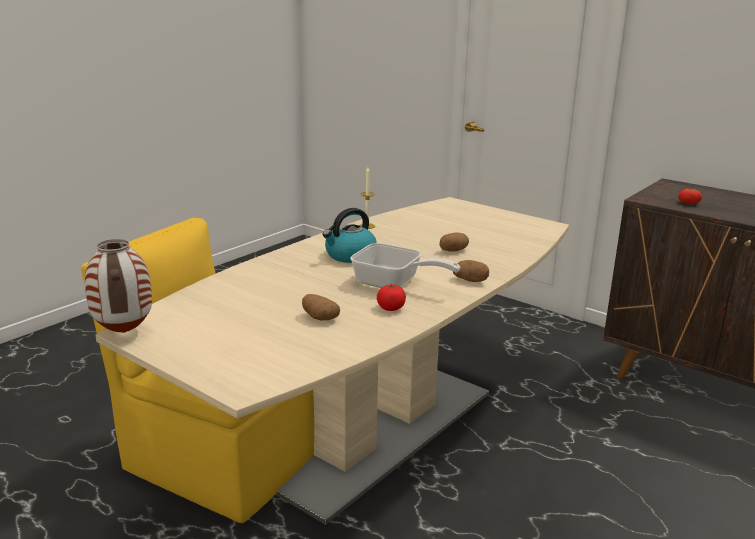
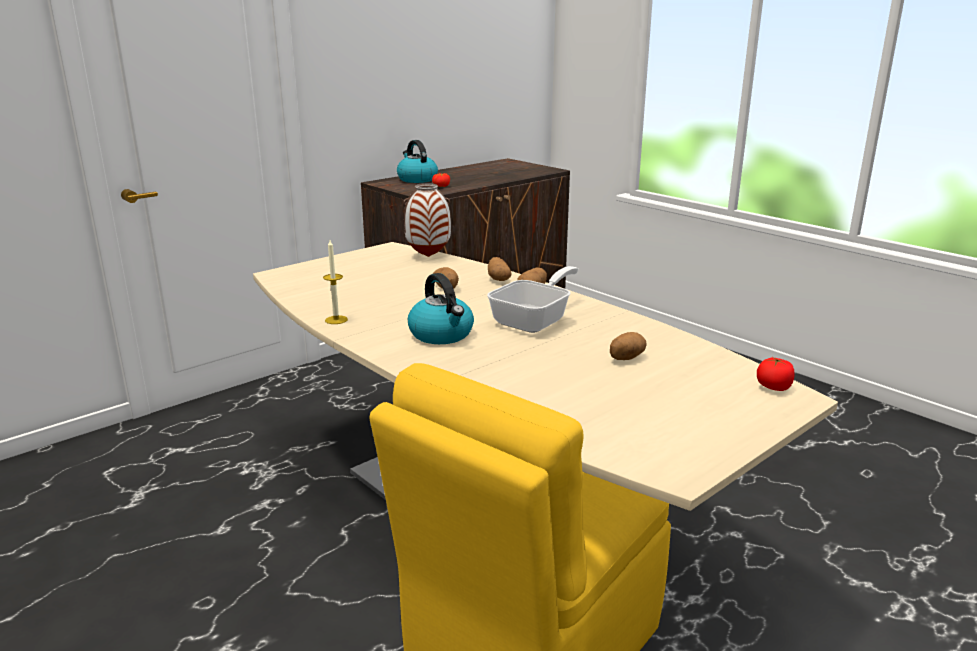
camera: 80 degrees left, 0 degrees up
vase [85,239,152,333] -> vase moved to [403,183,451,257]
tomato [377,284,406,311] -> tomato moved to [757,357,795,391]
none -> kettle [397,140,438,183]
none -> potato [488,257,512,281]

